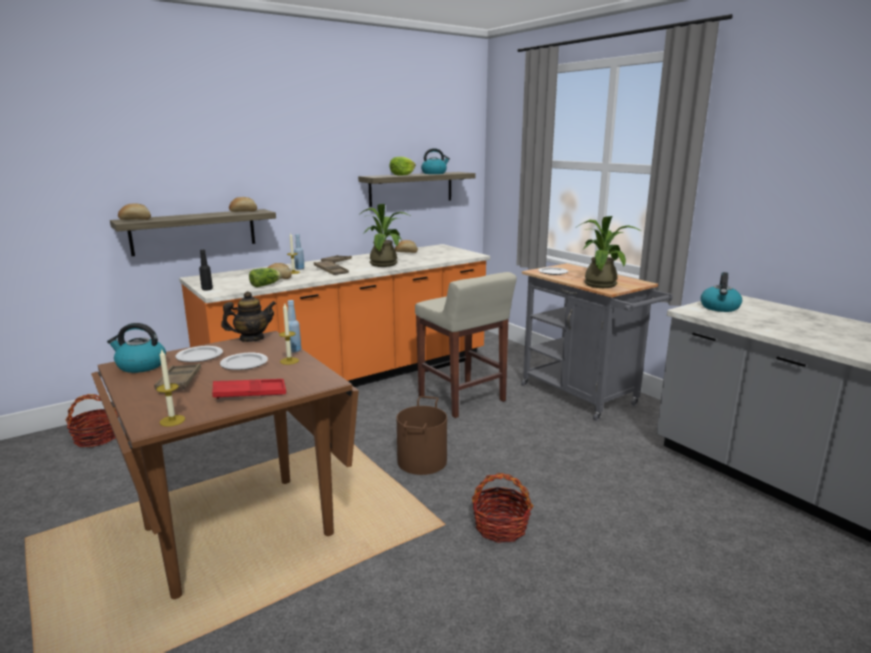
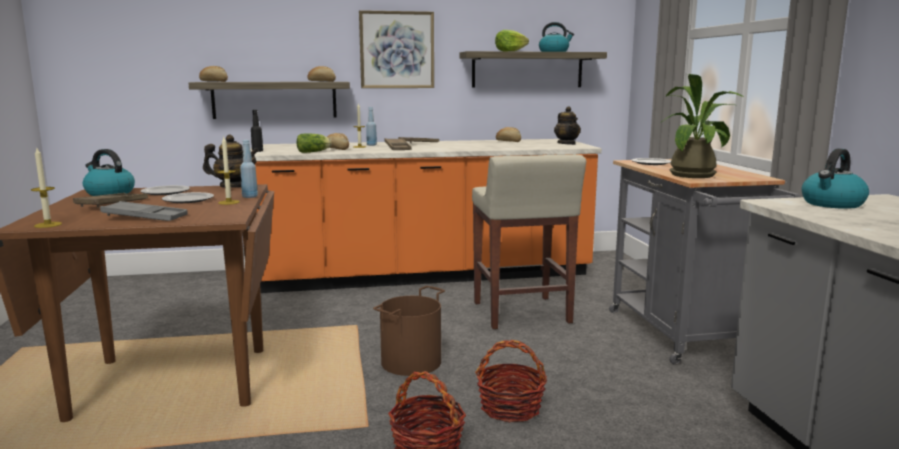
camera: 25 degrees right, 5 degrees down
basket [66,394,118,447] -> basket moved to [475,340,547,423]
red tray [212,379,286,399] -> grey tray [100,201,188,221]
potted plant [359,204,410,267] -> none
none -> picture [359,10,434,88]
none -> teapot [554,106,581,145]

